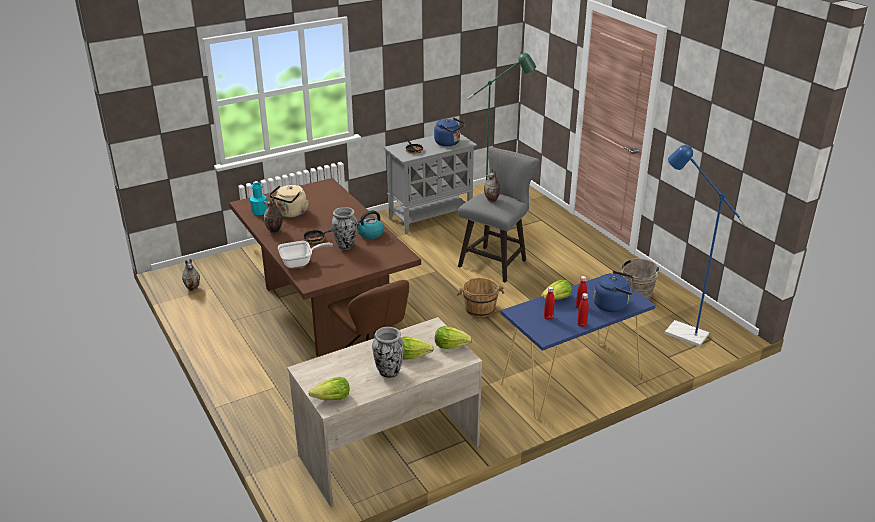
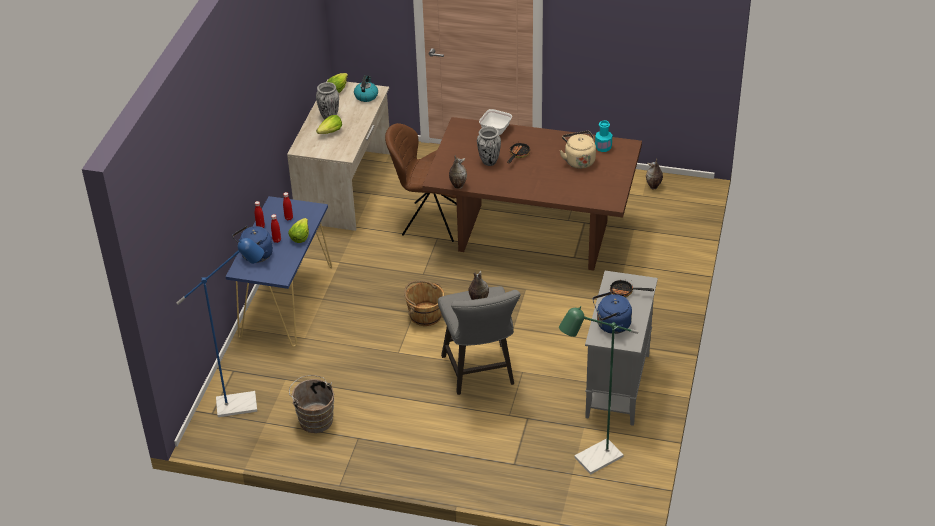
camera: 135 degrees right, 10 degrees up
vase [264,197,283,234] -> vase moved to [449,155,467,189]
kettle [357,210,384,239] -> kettle moved to [354,75,378,102]
lettuce [435,326,472,349] -> none

